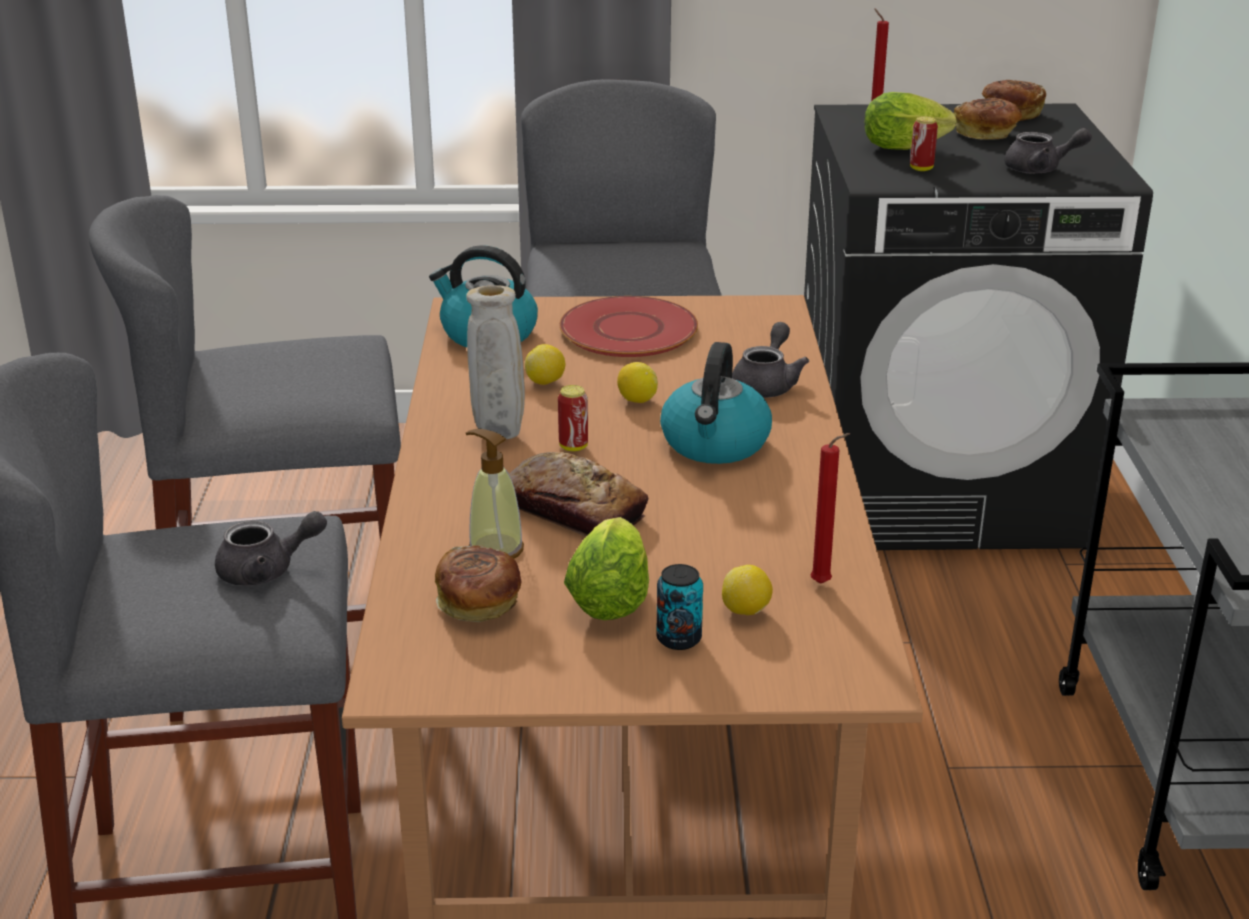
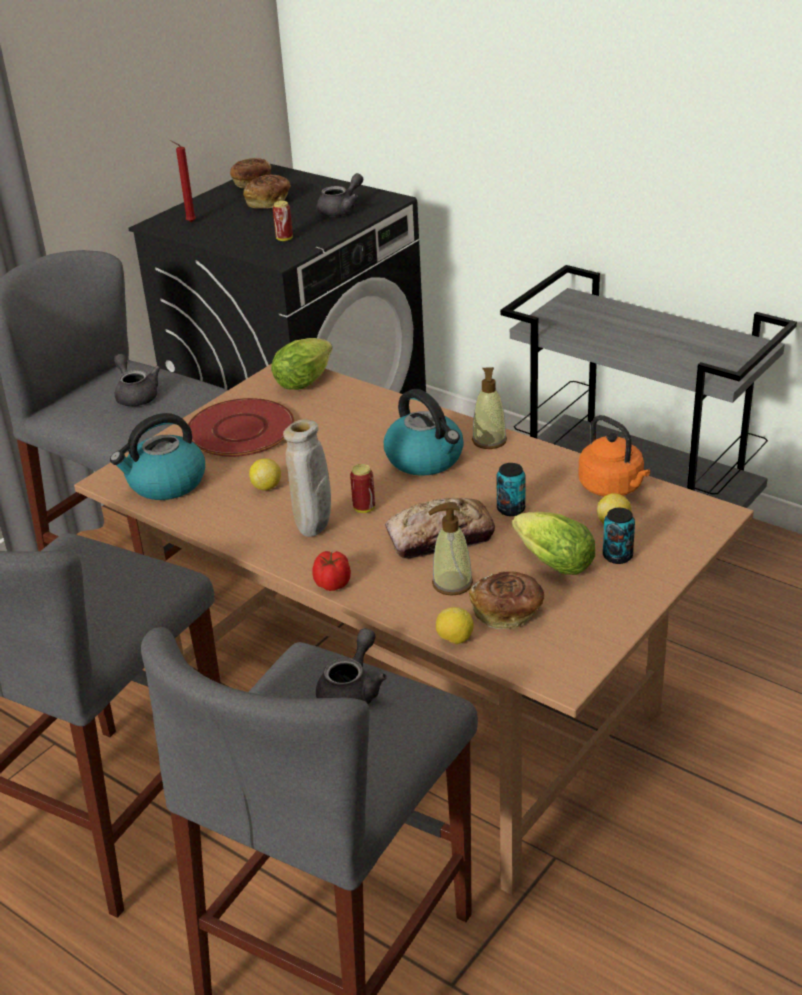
camera: 50 degrees left, 5 degrees up
lemon [617,362,658,403] -> lemon moved to [436,607,474,644]
grey teapot [732,322,809,398] -> grey teapot moved to [114,354,160,406]
red candle [810,433,851,584] -> orange kettle [578,415,650,496]
lettuce [864,92,957,150] -> lettuce moved to [271,338,332,390]
none -> tomato [312,551,351,591]
none -> soap dispenser [472,367,507,449]
none -> can [496,463,526,516]

